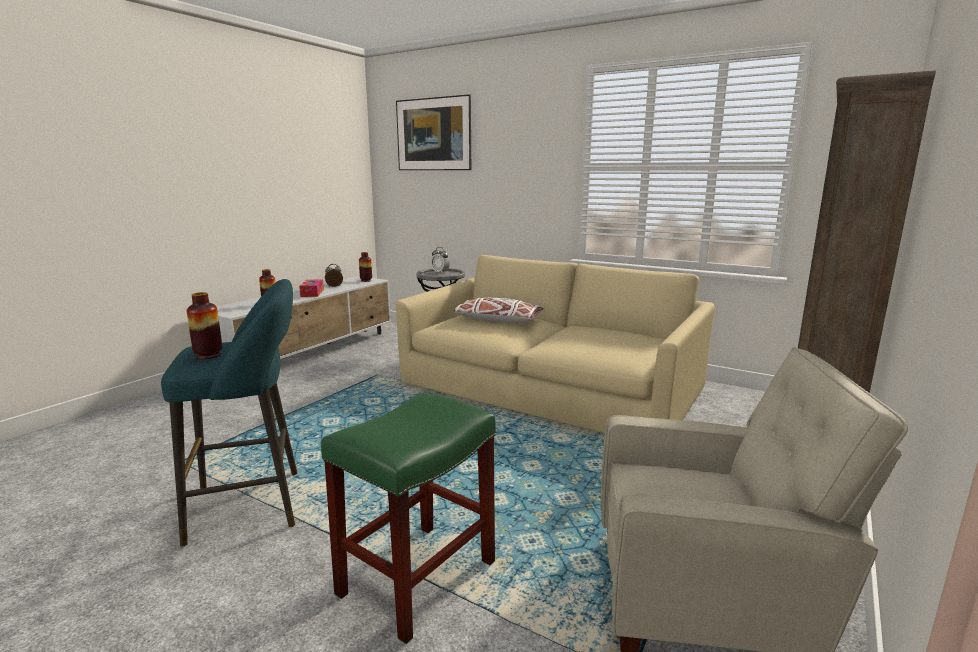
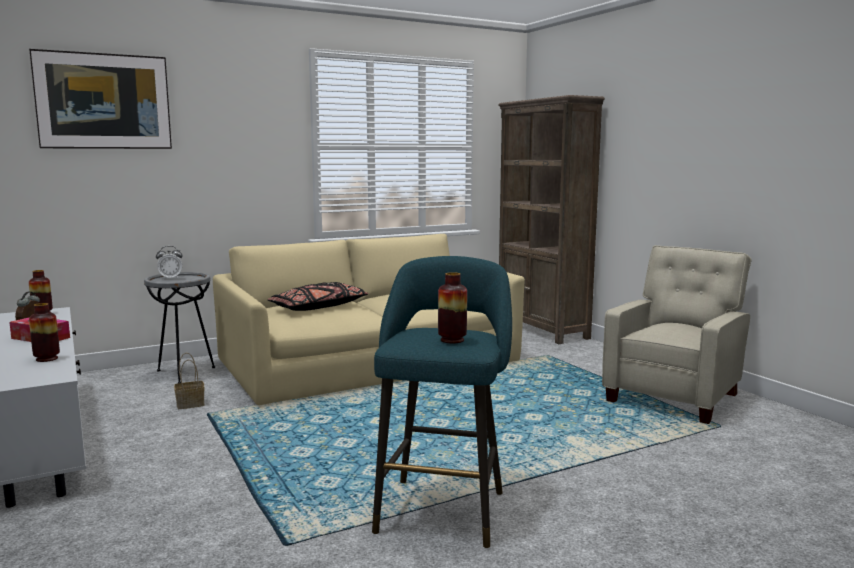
camera: 60 degrees left, 5 degrees down
green stool [321,392,496,644] -> none
white pillow [453,298,544,323] -> black pillow [267,282,368,311]
none -> basket [174,353,205,409]

